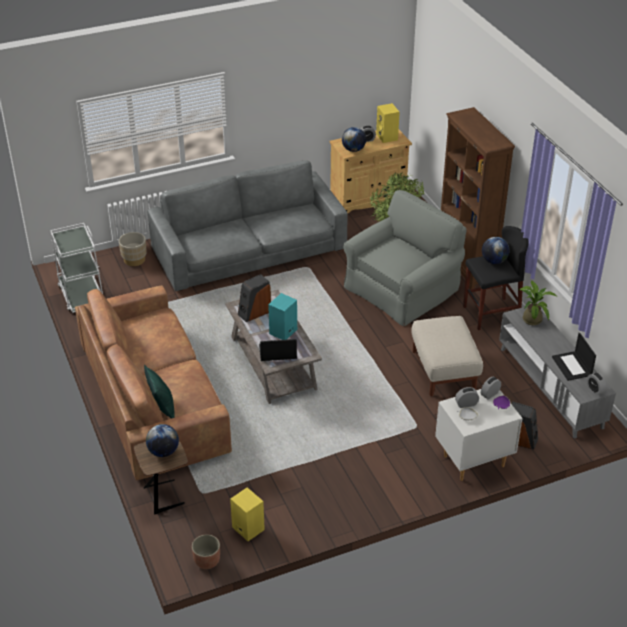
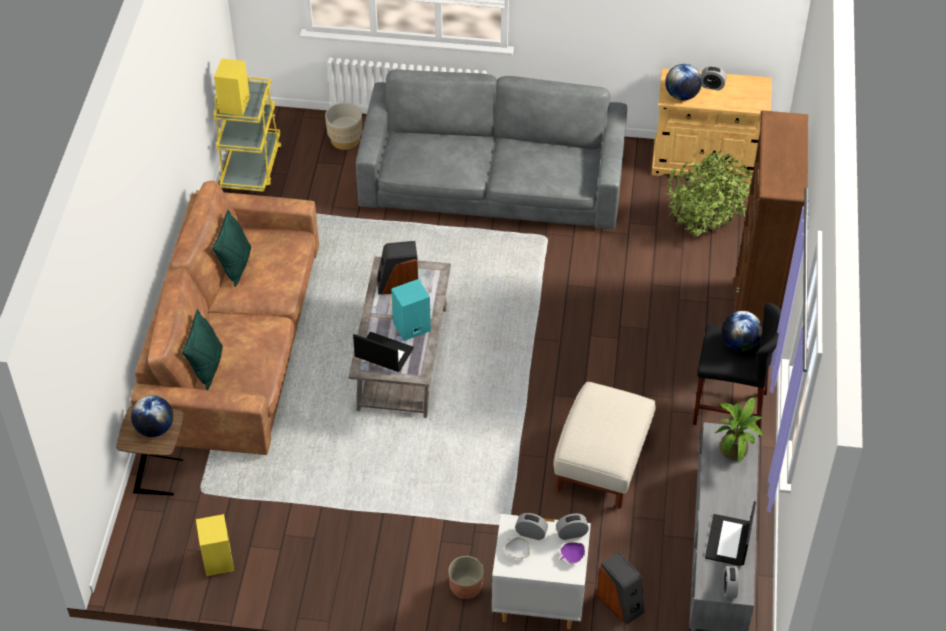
camera: 30 degrees right, 10 degrees up
white cart [50,223,103,313] -> yellow cart [213,77,282,192]
planter [192,534,220,569] -> planter moved to [448,556,484,599]
grey armchair [343,190,467,326] -> none
yellow speaker [376,103,400,143] -> yellow speaker moved to [214,58,250,116]
none -> green pillow [212,209,251,287]

